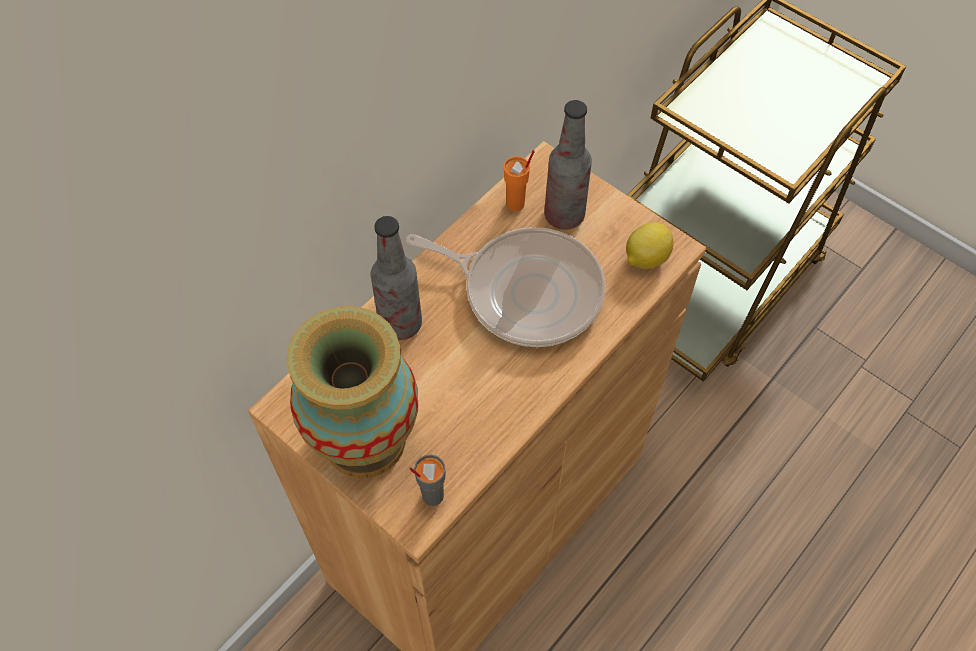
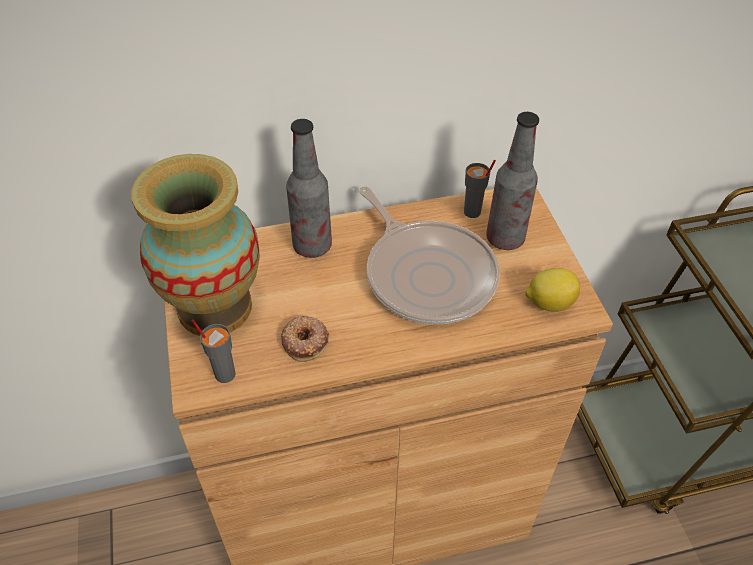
camera: 35 degrees right, 10 degrees down
orange cup [504,150,535,211] -> grey cup [464,160,496,218]
none -> donut [281,316,329,362]

